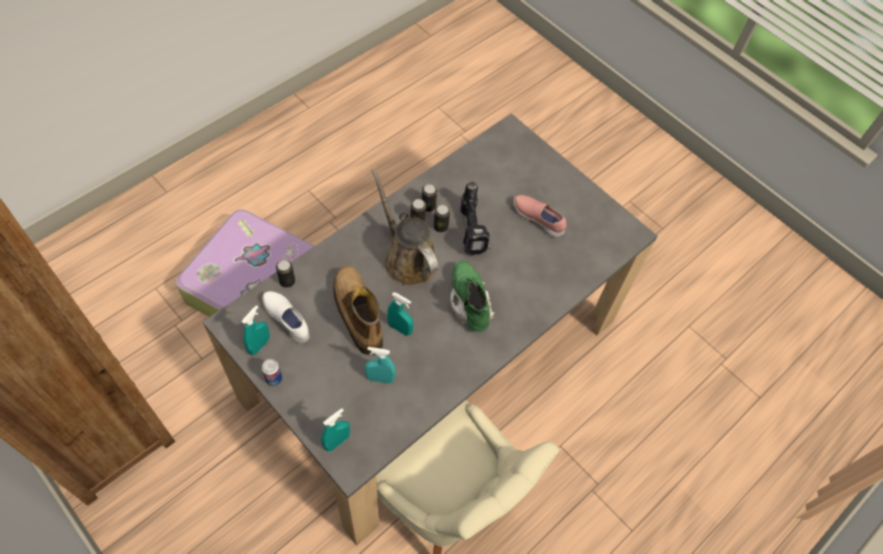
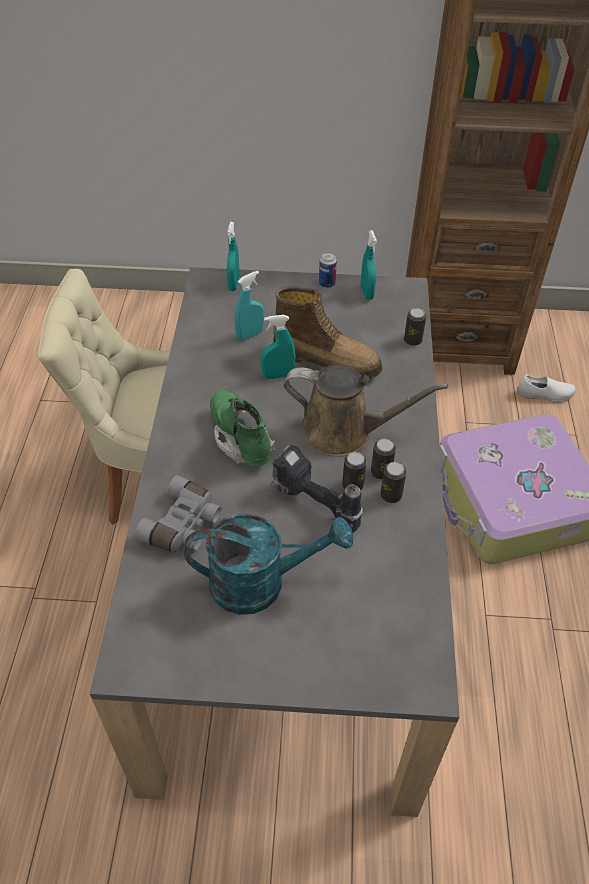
camera: 140 degrees right, 10 degrees down
white shoe [262,291,310,344] -> white shoe moved to [517,374,576,403]
green boot [450,261,495,332] -> green boot turned 150 degrees counterclockwise [210,390,276,467]
pink shoe [514,195,566,237] -> turquoise watering can [184,514,353,615]
none -> grey binoculars [135,475,222,552]

